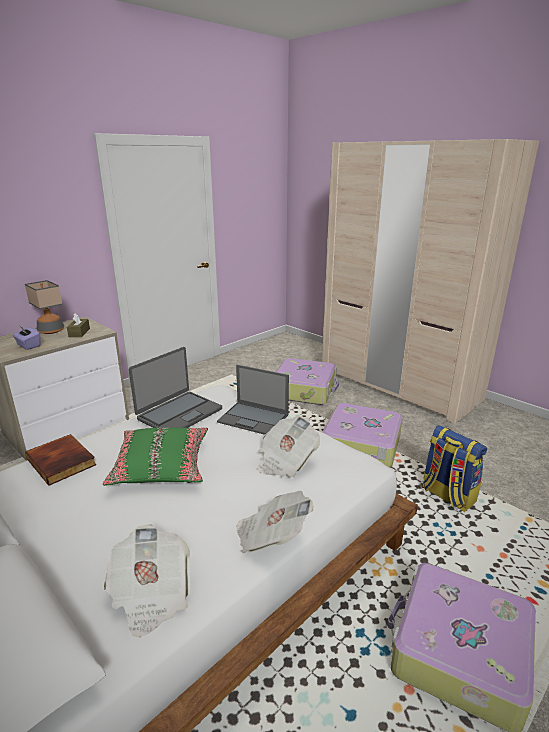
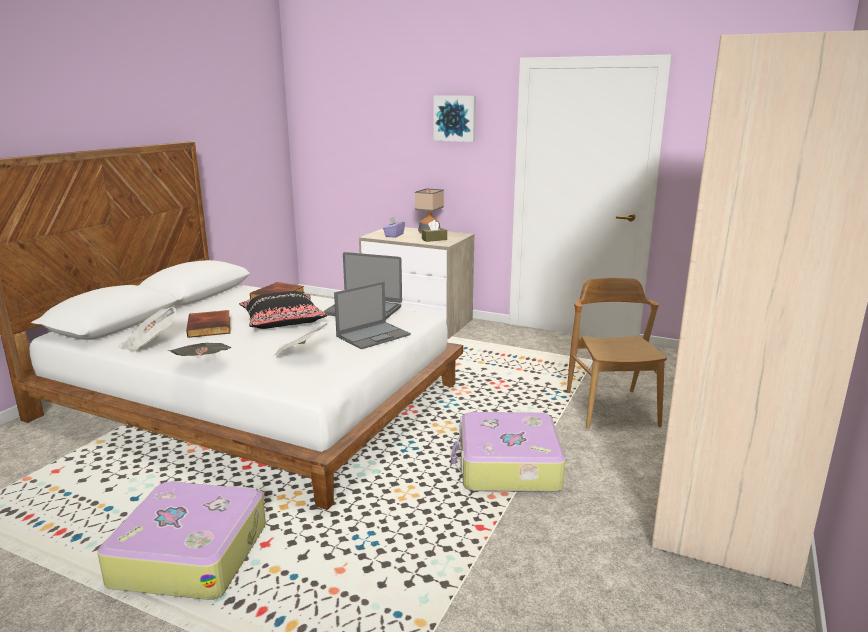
camera: 70 degrees right, 5 degrees down
green pillow [103,427,208,486] -> black pillow [239,291,328,329]
laptop [217,365,289,435] -> laptop turned 135 degrees counterclockwise [334,282,411,349]
suitcase [276,358,339,405] -> brown chair [567,278,667,429]
backpack [422,425,487,512] -> none
none -> book [186,310,231,338]
none -> picture [433,96,476,142]

